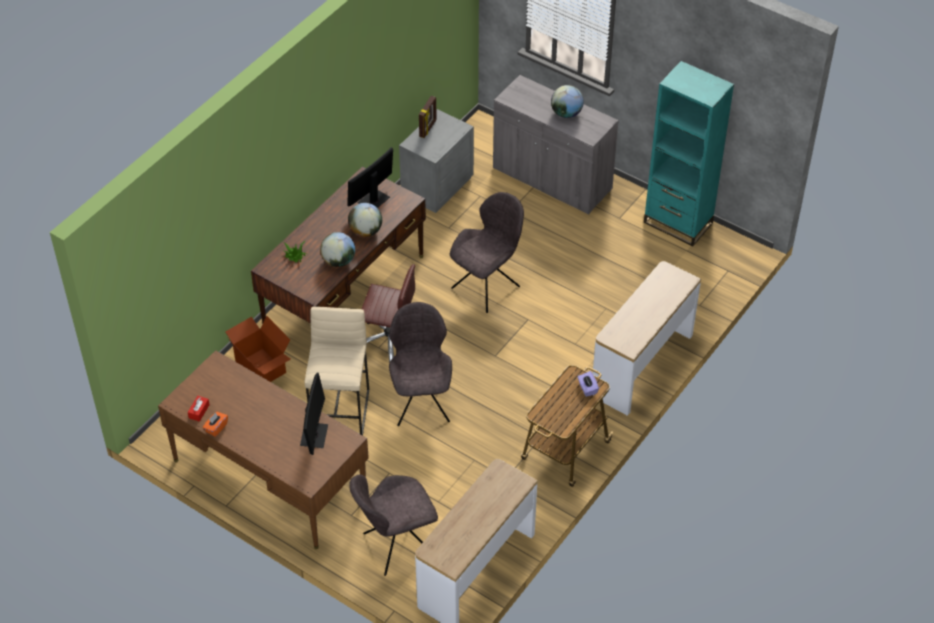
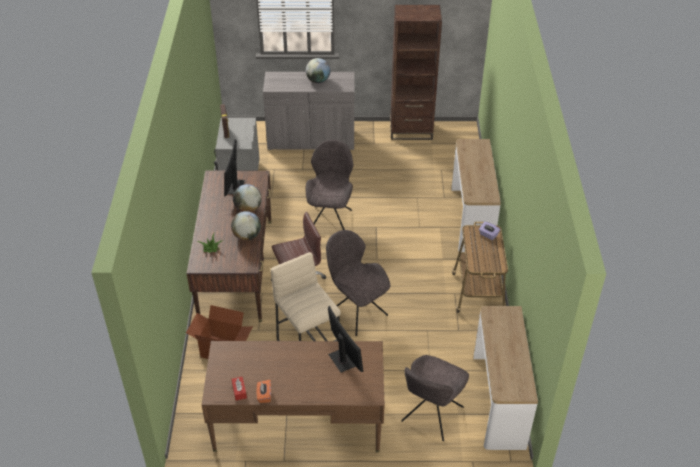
camera: 35 degrees left, 5 degrees down
turquoise bookcase [644,61,734,246] -> brown bookcase [390,5,442,140]

